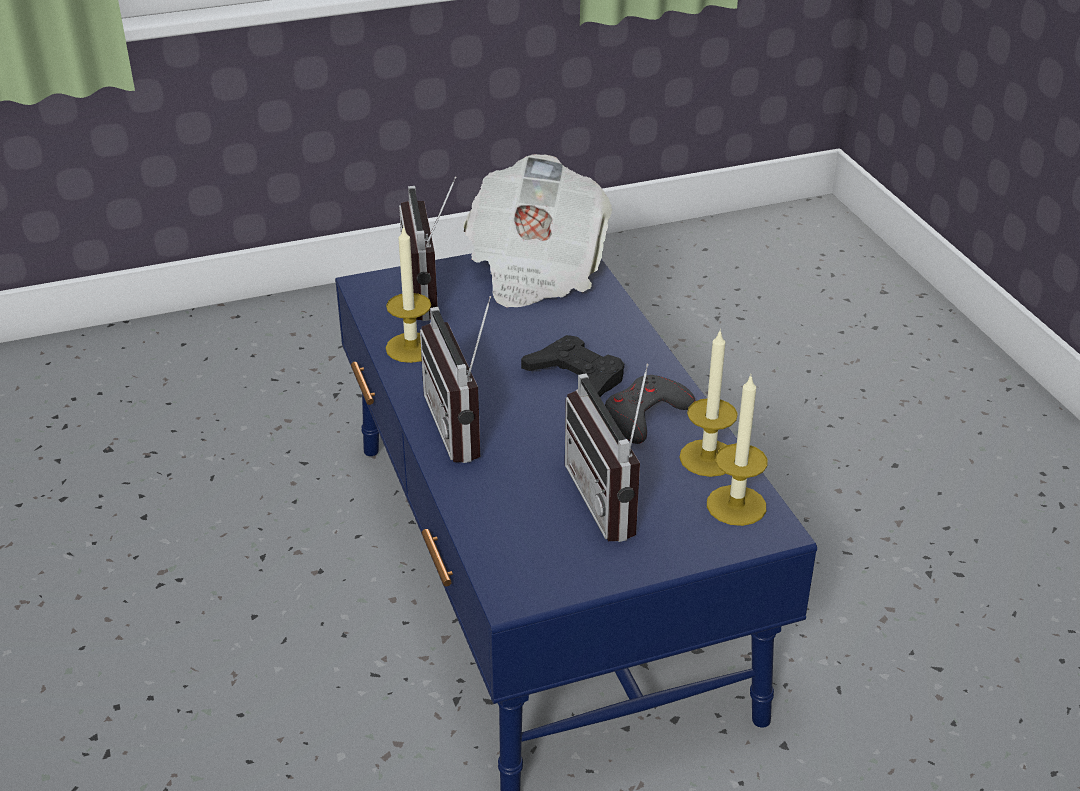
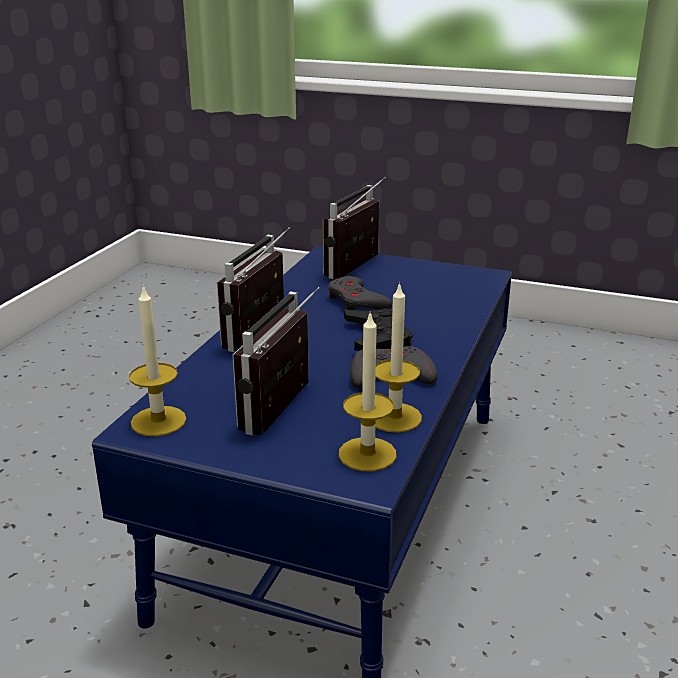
camera: 40 degrees right, 10 degrees down
candle [386,225,431,363] -> candle moved to [129,285,187,436]
newspaper [463,154,612,307] -> none
none -> grey game controller [328,276,393,310]

